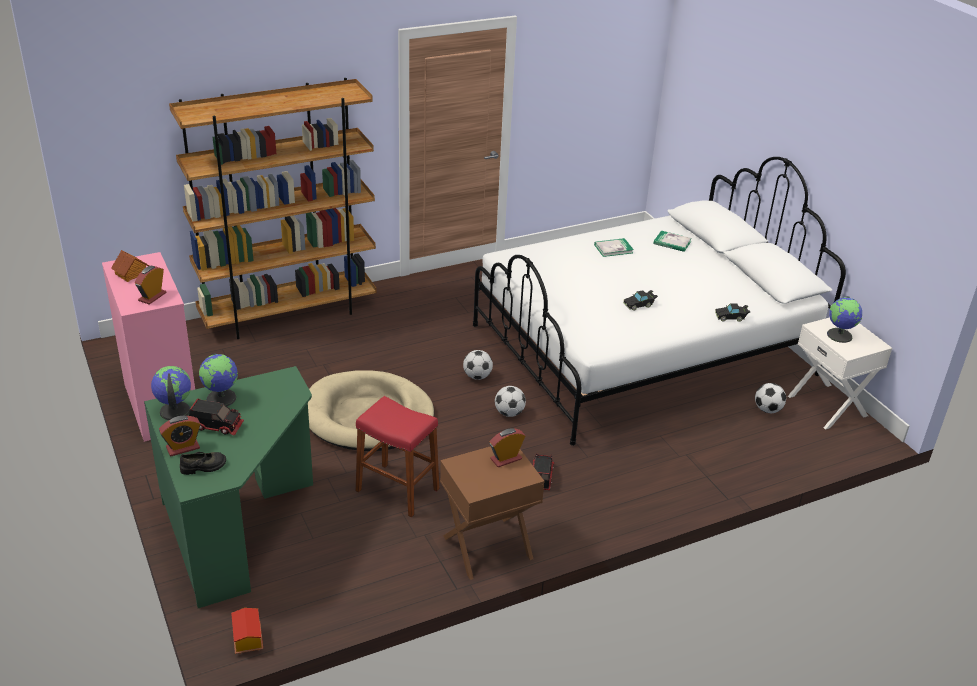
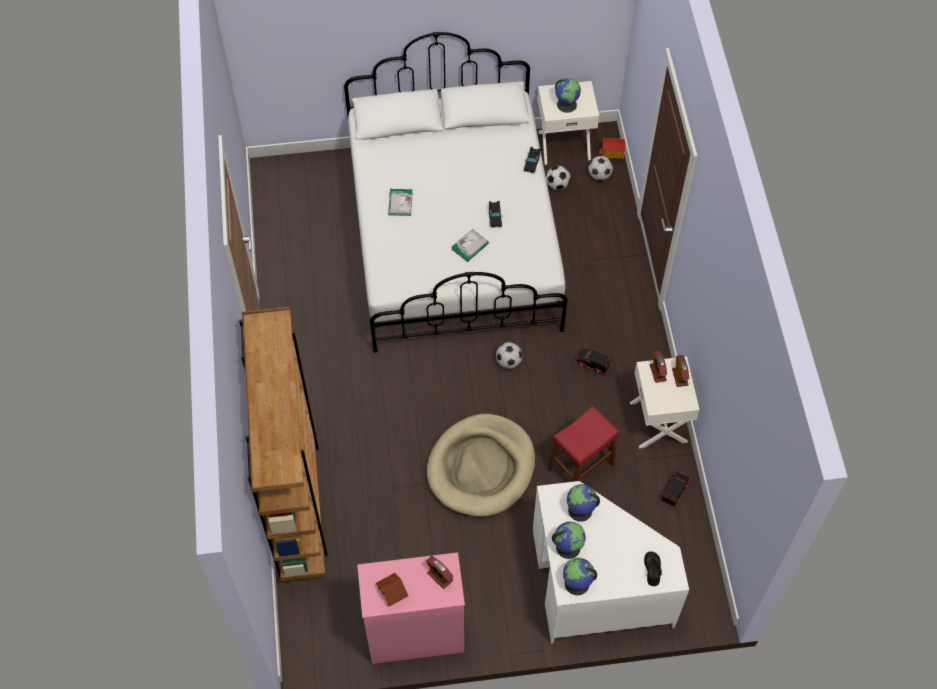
camera: 70 degrees left, 25 degrees up
green desk [144,366,313,608] -> white desk [533,481,689,643]
alarm clock [159,416,201,456] -> alarm clock moved to [672,355,689,387]
toy truck [189,398,244,436] -> toy truck moved to [660,471,691,508]
toy house [231,608,263,654] -> toy house moved to [599,138,626,159]
brown nightstand [440,446,544,580] -> white nightstand [630,356,700,448]
football [463,350,493,380] -> football moved to [588,156,613,181]
book [654,231,692,252] -> book moved to [452,229,489,262]
none -> globe [567,484,600,522]

